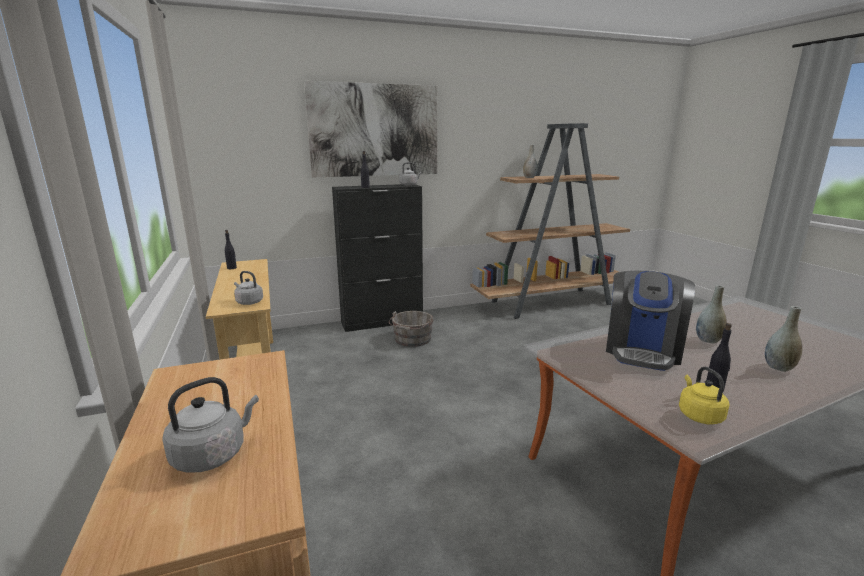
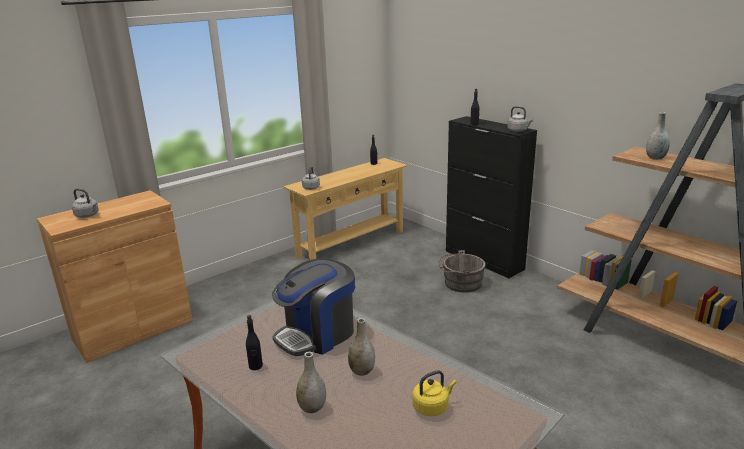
camera: 70 degrees right, 5 degrees up
picture [304,81,437,177] -> none
coffee machine [606,271,695,371] -> coffee machine turned 45 degrees counterclockwise [272,259,355,356]
yellow kettle [679,367,729,424] -> yellow kettle moved to [412,370,456,416]

